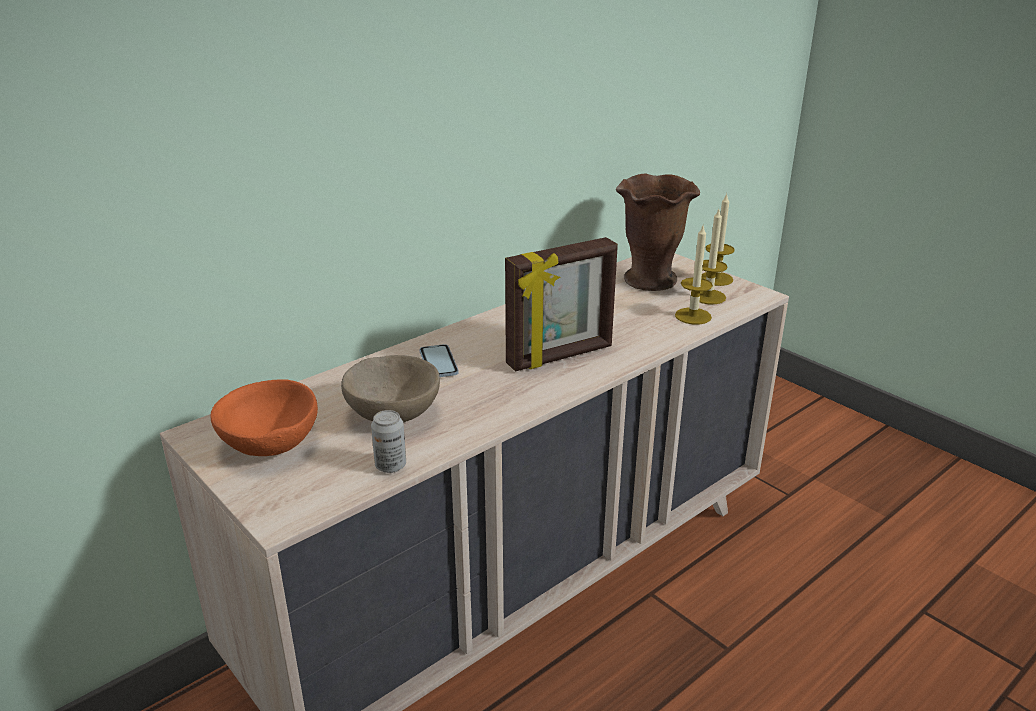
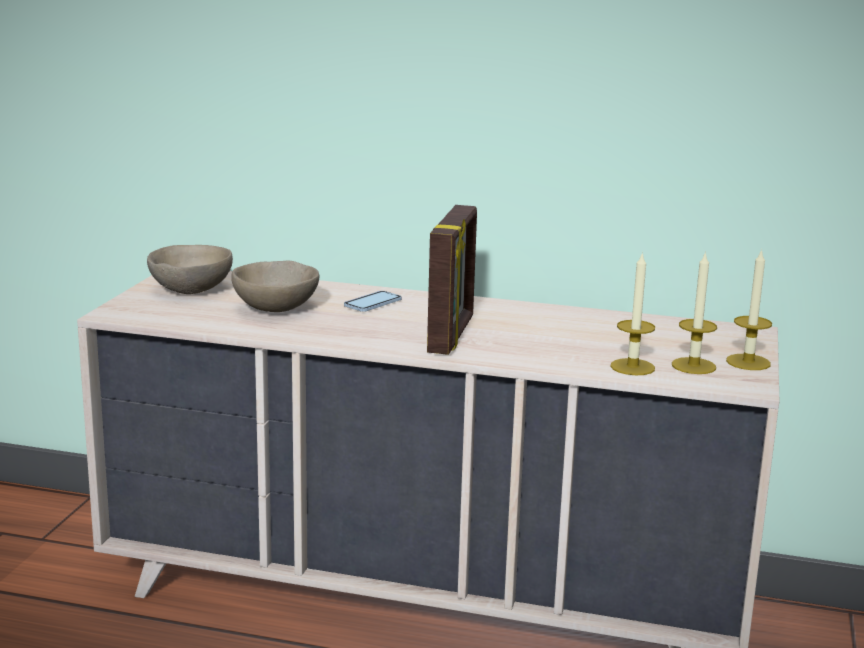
camera: 55 degrees right, 10 degrees down
orange bowl [210,379,318,456] -> beige bowl [147,245,233,294]
can [371,410,406,473] -> none
picture frame [505,237,618,371] -> picture frame turned 105 degrees counterclockwise [427,205,477,355]
brown vase [616,174,700,291] -> none

